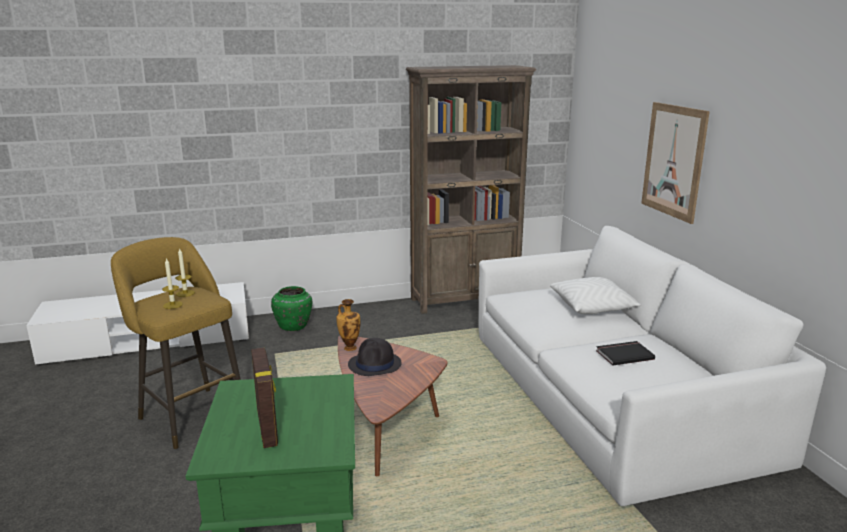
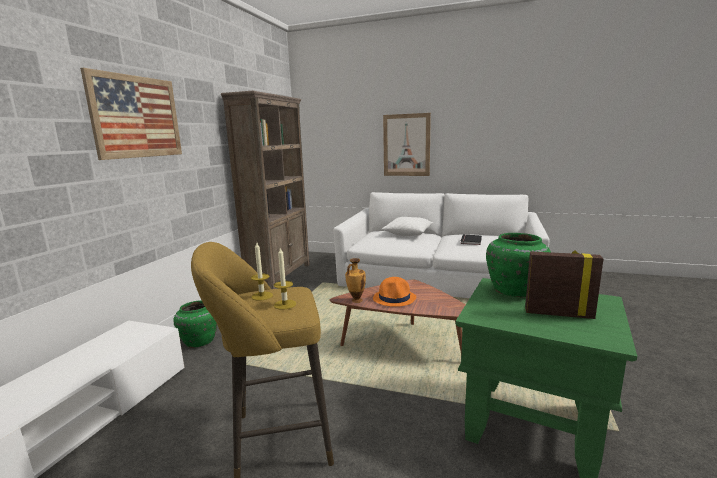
camera: 55 degrees left, 5 degrees down
black hat [348,338,402,376] -> orange hat [373,277,416,307]
none -> picture [80,68,182,160]
none -> green vase [486,233,551,297]

